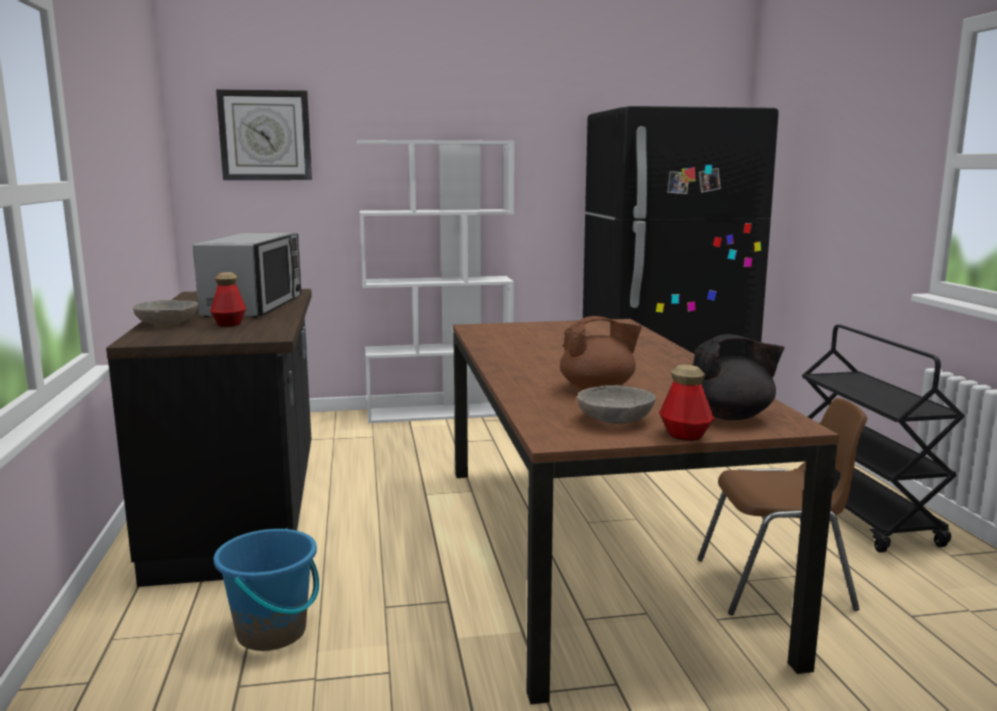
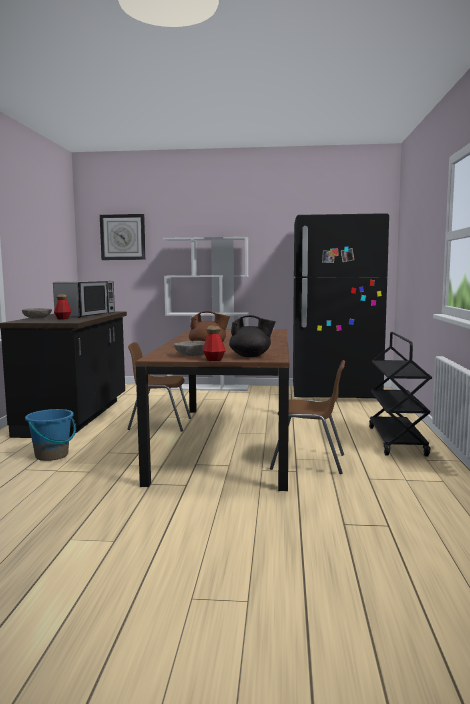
camera: 15 degrees right, 5 degrees down
none -> brown chair [128,342,191,432]

